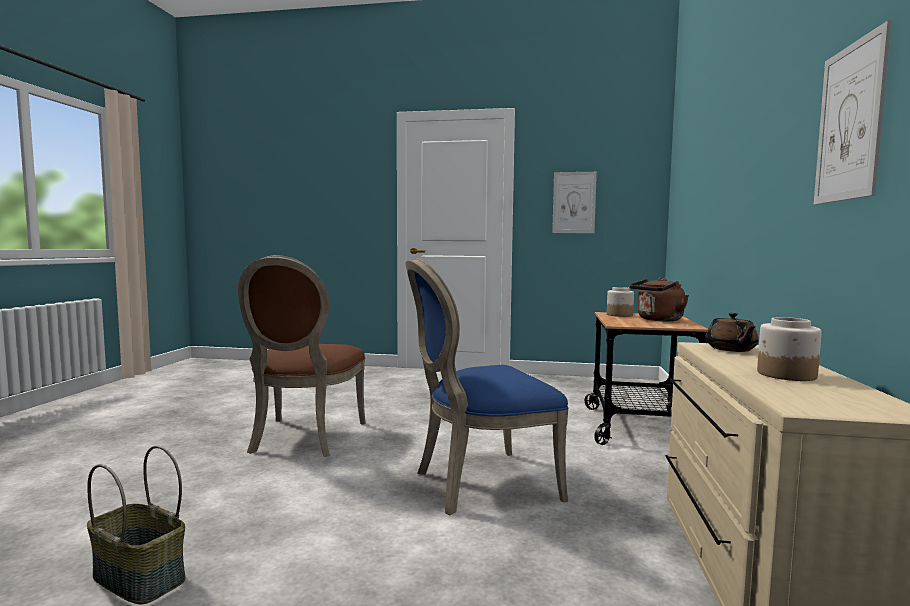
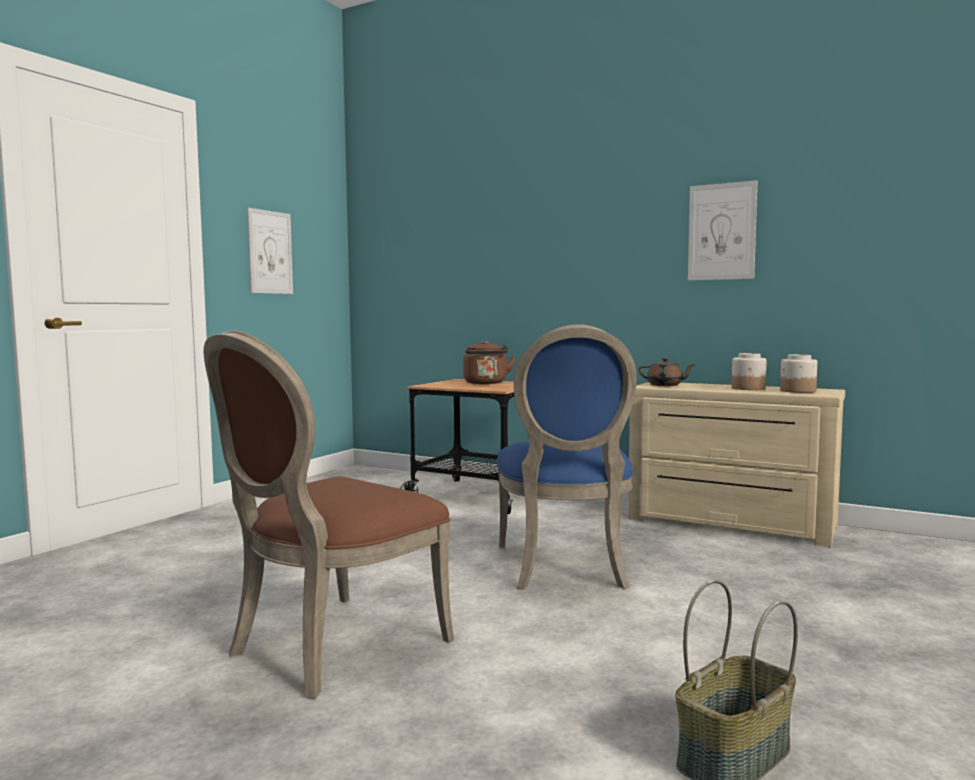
camera: 70 degrees left, 0 degrees up
brown chair [238,255,365,457] -> brown chair turned 105 degrees clockwise [204,330,454,699]
jar [607,287,634,317] -> jar moved to [780,354,817,393]

